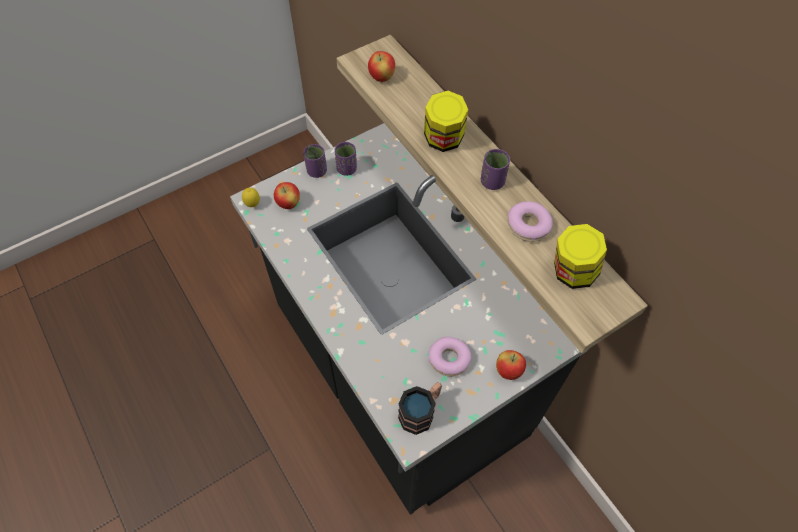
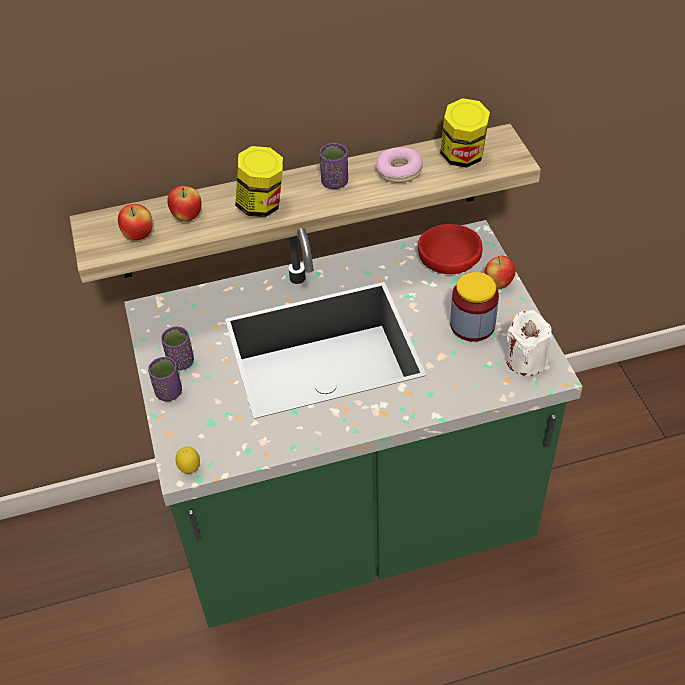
camera: 70 degrees left, 10 degrees down
black counter [230,123,588,515] -> green counter [124,220,583,628]
apple [274,182,300,209] -> apple moved to [167,186,202,222]
mug [398,382,442,435] -> white candle [506,310,552,376]
donut [429,337,471,377] -> jar [450,272,499,342]
none -> red bowl [418,224,482,274]

